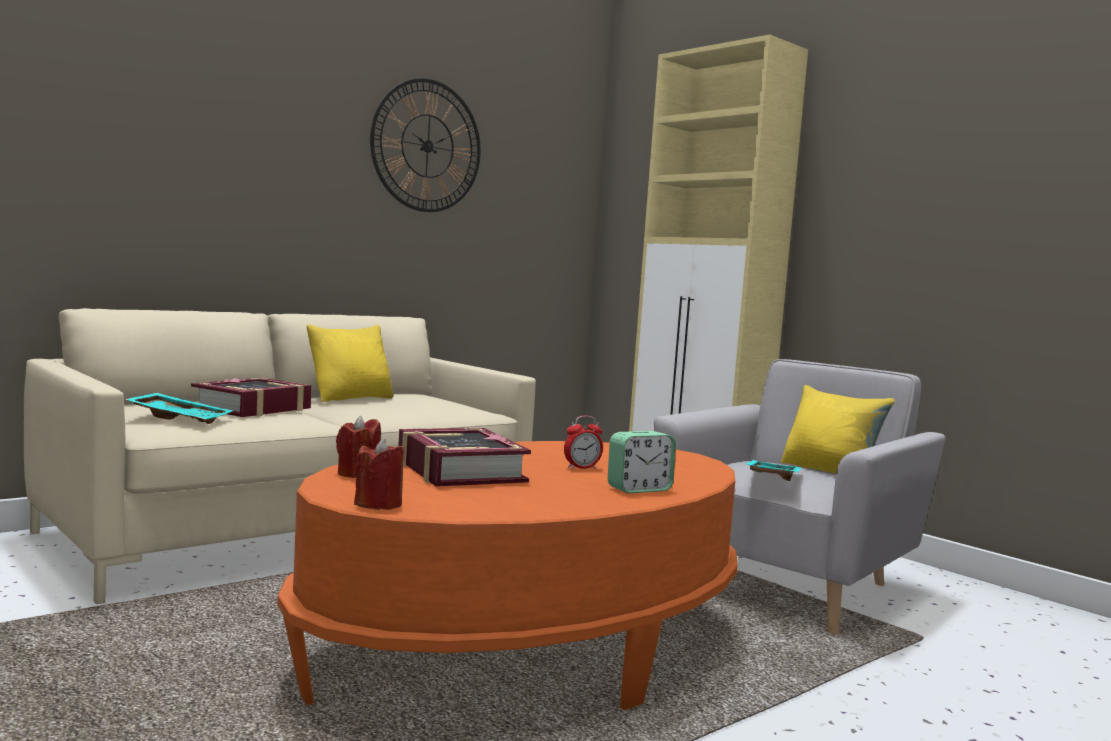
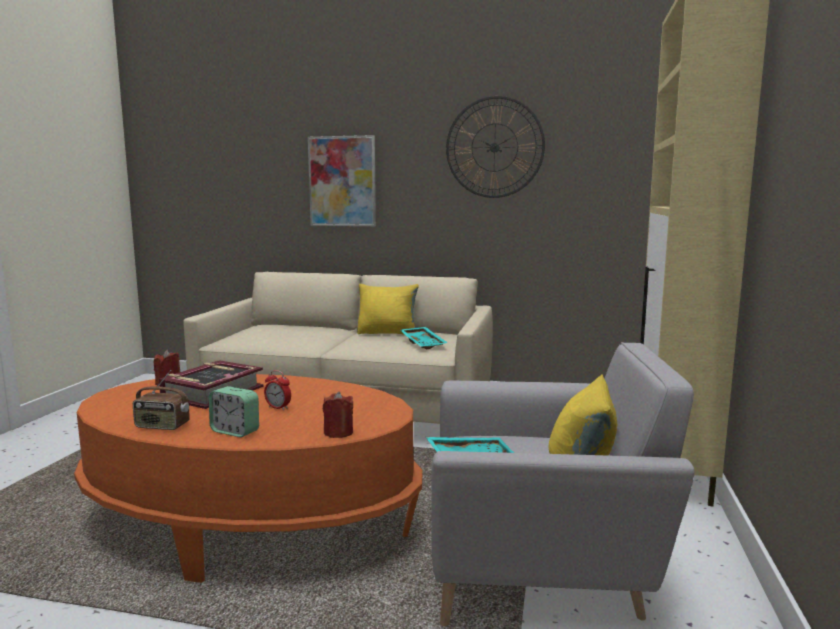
camera: 55 degrees right, 5 degrees up
turquoise tray [125,393,233,424] -> turquoise tray moved to [400,327,448,349]
book [191,377,312,417] -> none
red candle [354,438,404,510] -> red candle moved to [323,391,353,438]
none -> radio [133,370,190,430]
none -> picture [308,135,376,226]

